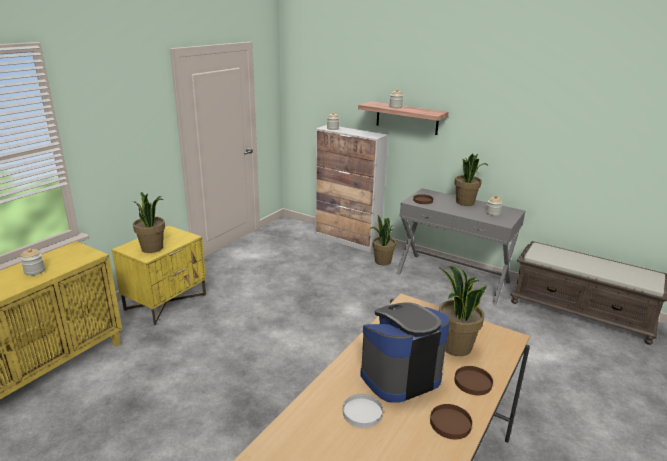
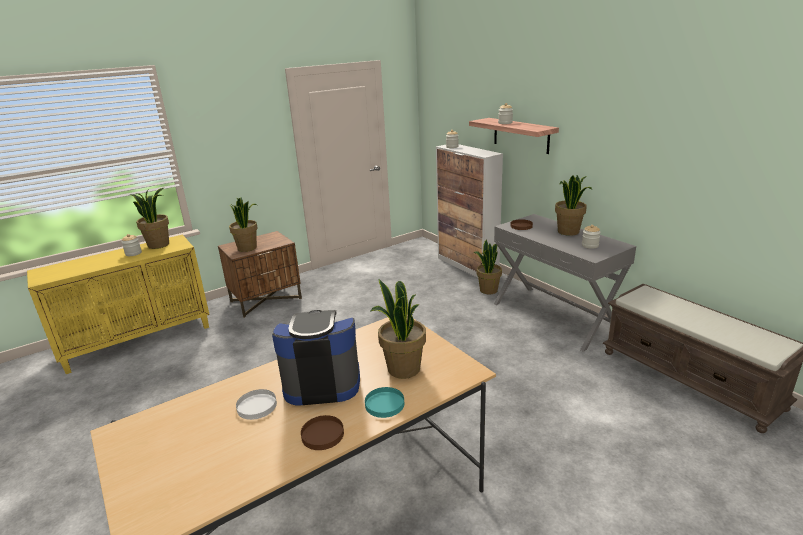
camera: 25 degrees right, 0 degrees up
yellow nightstand [112,225,206,326] -> brown nightstand [218,231,302,318]
brown plate [454,366,493,395] -> turquoise plate [365,387,404,418]
none -> potted plant [130,187,169,249]

